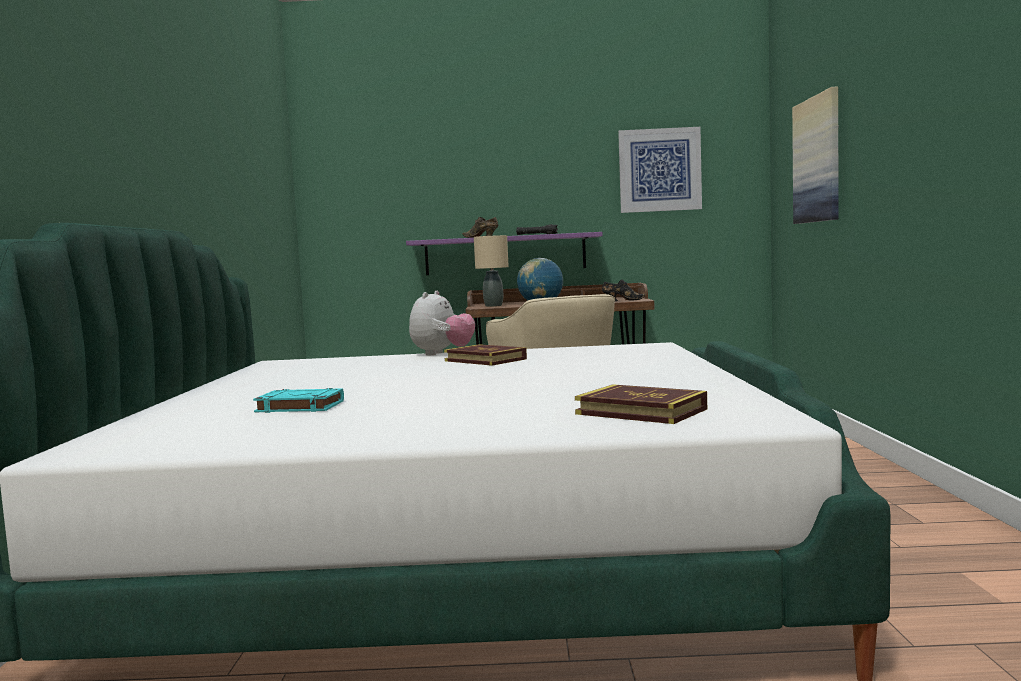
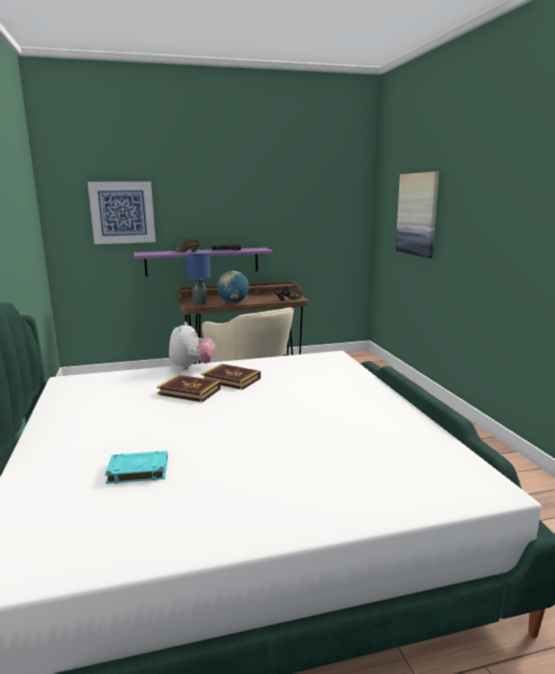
camera: 15 degrees left, 10 degrees up
beige table lamp [474,235,509,307] -> blue table lamp [186,254,211,305]
book [575,384,707,424] -> book moved to [157,375,221,402]
picture [618,127,702,213] -> picture moved to [88,181,156,244]

